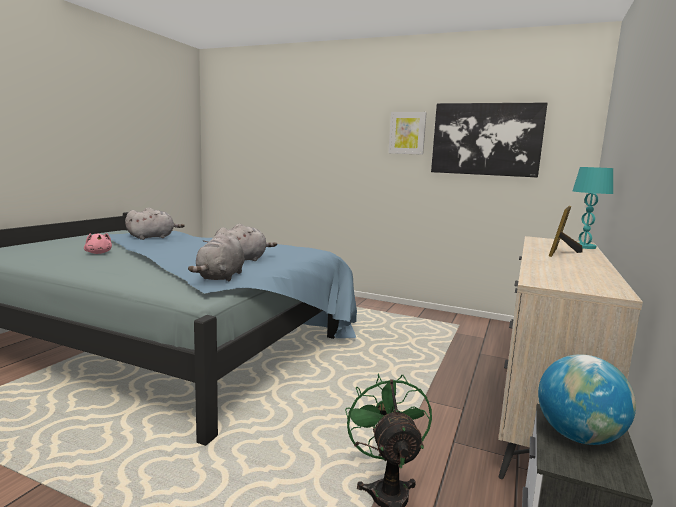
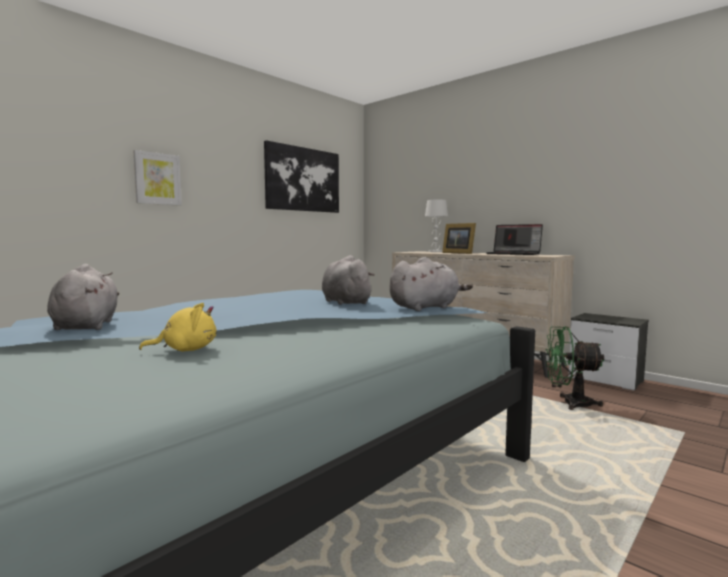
camera: 70 degrees left, 5 degrees down
pink plush toy [84,233,112,254] -> yellow plush toy [139,303,216,352]
grey plush toy [188,233,245,281] -> grey plush toy turned 60 degrees counterclockwise [389,257,473,311]
picture [388,112,427,155] -> picture moved to [134,150,182,206]
globe [538,354,636,445] -> none
turquoise table lamp [573,167,613,249] -> white table lamp [425,200,448,252]
none -> laptop [486,224,543,255]

